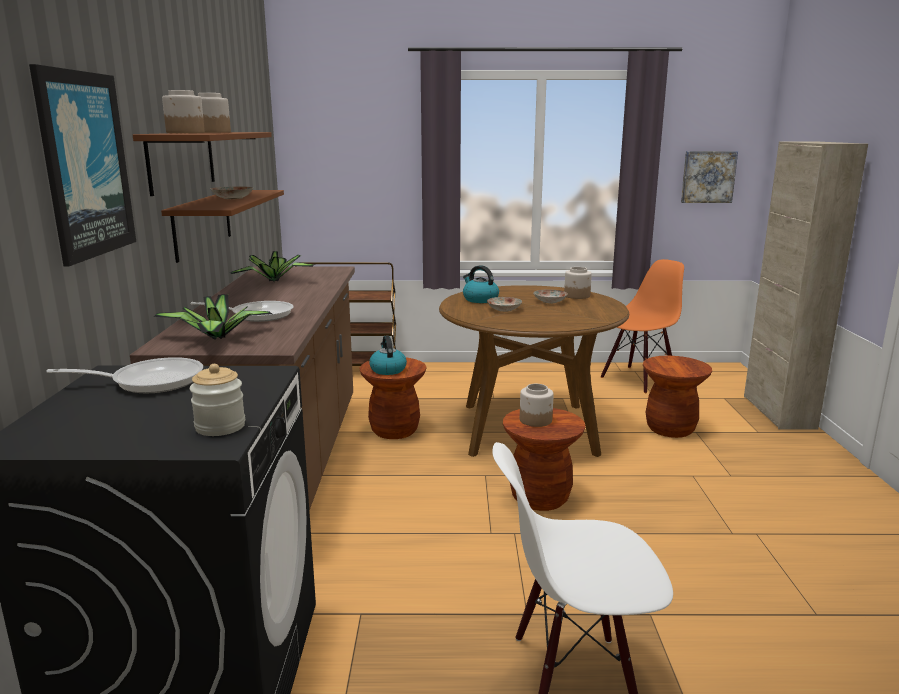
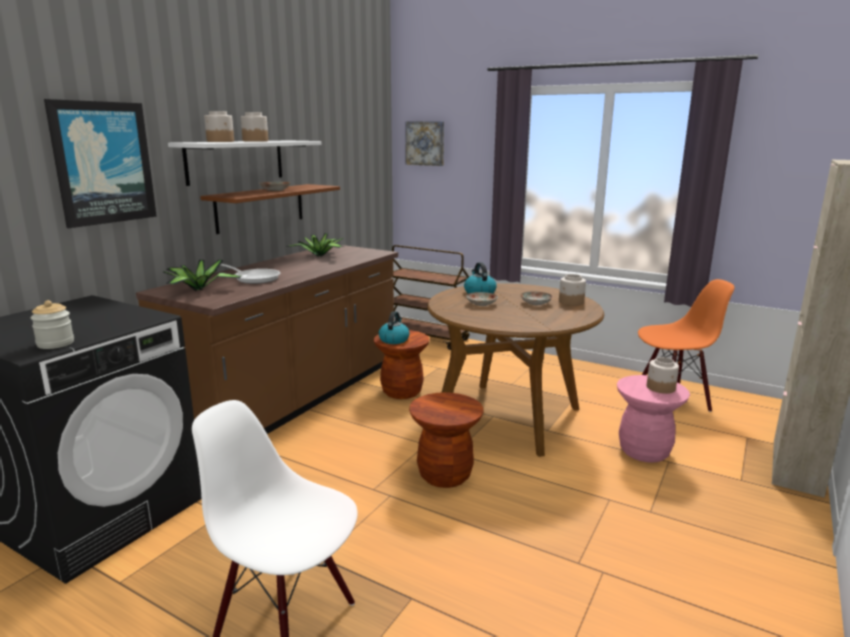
camera: 30 degrees right, 0 degrees up
frying pan [46,357,203,393] -> none
brown shelf [133,132,272,196] -> white shelf [168,140,322,186]
jar [520,384,554,427] -> jar moved to [647,357,679,394]
brown stool [643,356,712,438] -> pink stool [617,375,690,463]
picture [681,151,738,203] -> picture moved to [405,121,444,166]

